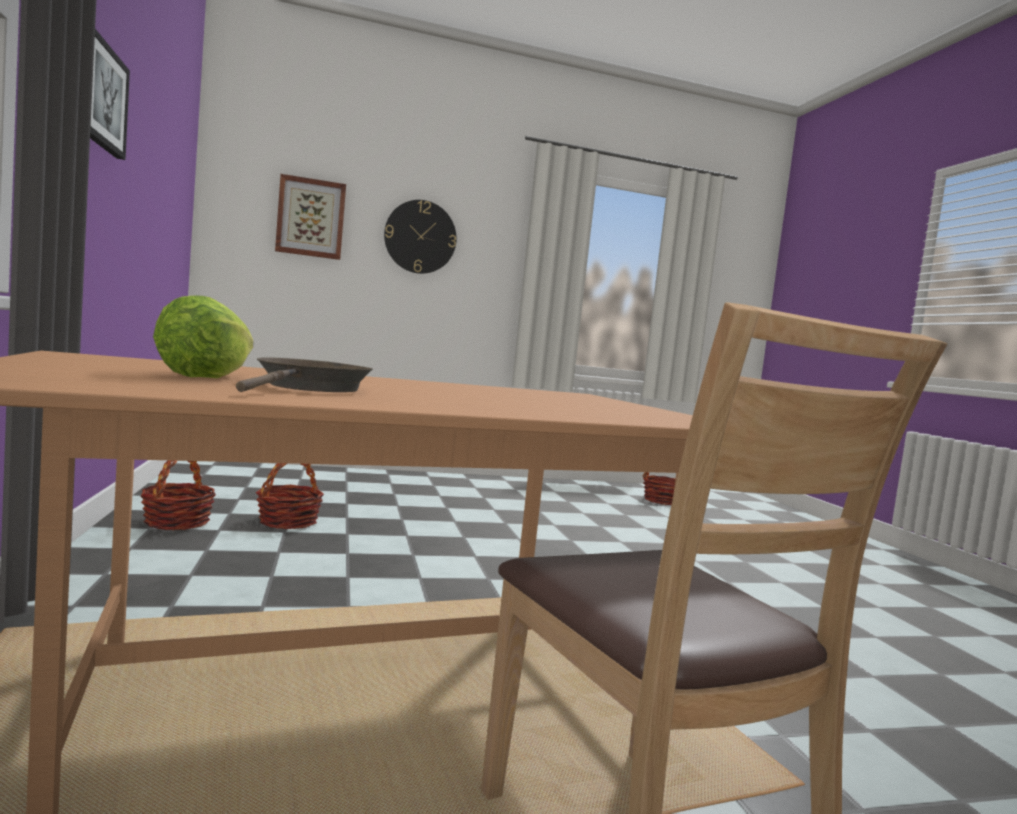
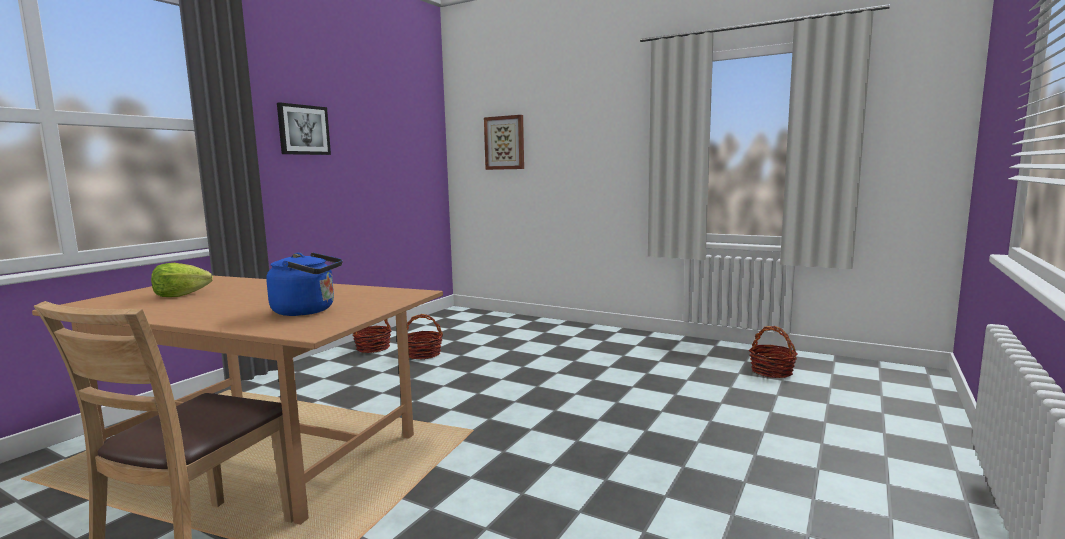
camera: 45 degrees right, 5 degrees up
brown frying pan [236,357,373,392] -> none
wall clock [384,200,457,274] -> none
none -> blue kettle [266,252,342,316]

